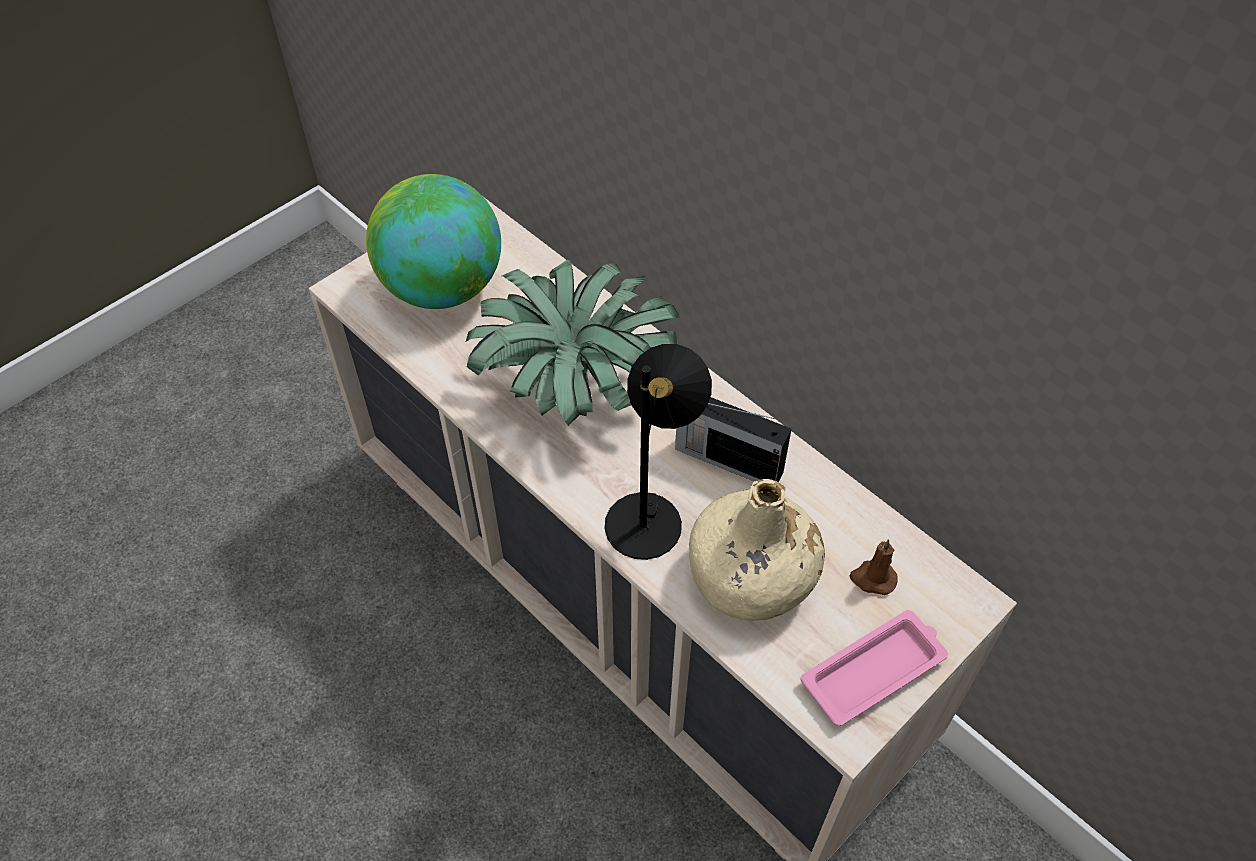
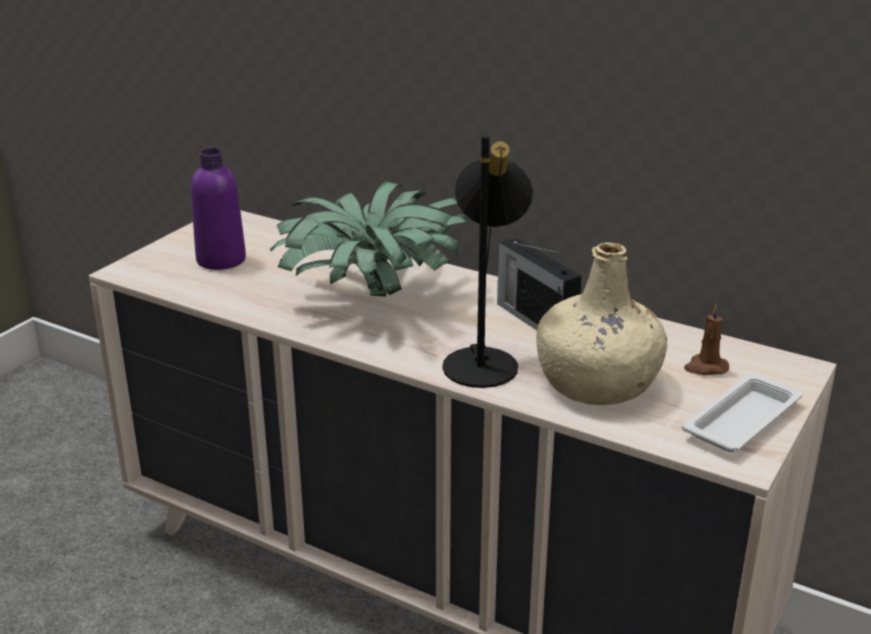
camera: 15 degrees left, 25 degrees down
globe [366,174,501,309] -> purple bottle [191,148,246,270]
radio [675,397,792,482] -> radio turned 45 degrees clockwise [497,238,582,330]
pink tray [801,610,948,726] -> white tray [682,373,802,452]

